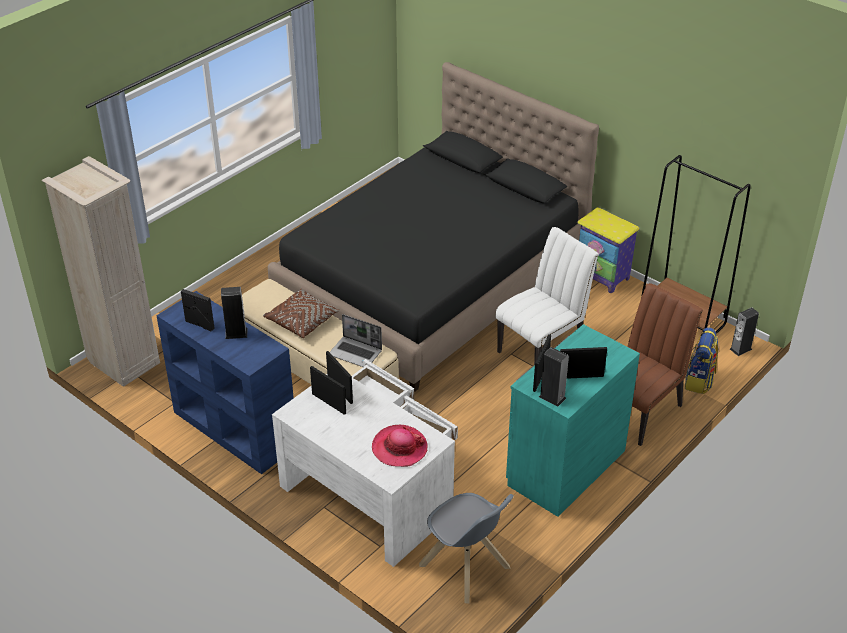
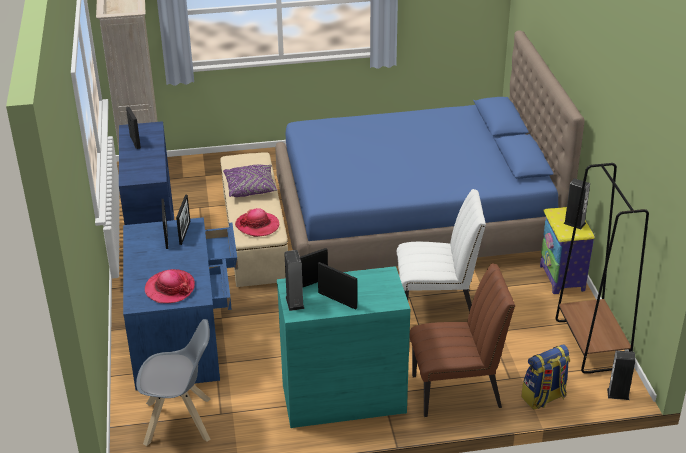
camera: 40 degrees right, 5 degrees down
speaker [221,287,247,339] -> speaker moved to [563,178,590,229]
brown pillow [263,289,340,338] -> purple pillow [223,165,278,197]
black bed [268,62,599,392] -> blue bed [275,30,585,272]
white desk [272,359,458,567] -> blue desk [123,217,238,390]
laptop [330,314,382,367] -> hat [235,208,279,237]
grey chair [419,493,514,604] -> grey chair turned 90 degrees counterclockwise [136,319,210,446]

